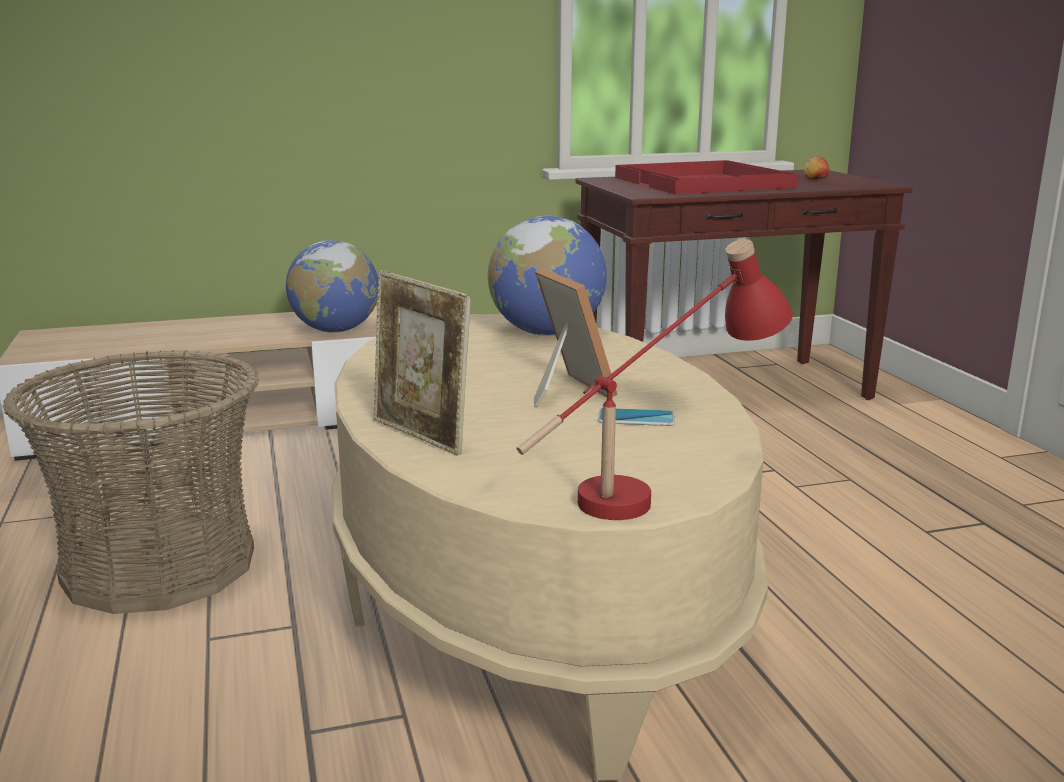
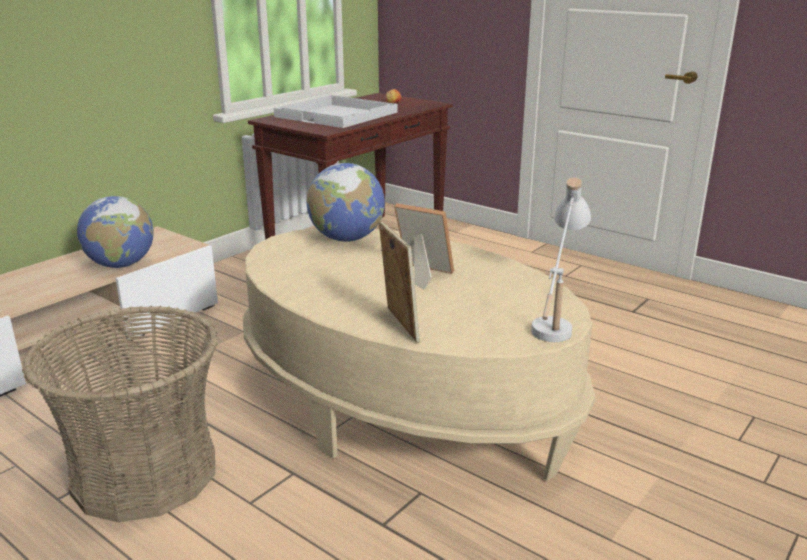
camera: 35 degrees left, 5 degrees up
picture frame [373,270,471,456] -> picture frame turned 120 degrees counterclockwise [379,221,420,343]
red table lamp [517,239,793,520] -> white table lamp [531,177,591,342]
phone [598,408,675,426] -> none
red tray [615,160,798,194] -> white tray [274,95,398,128]

